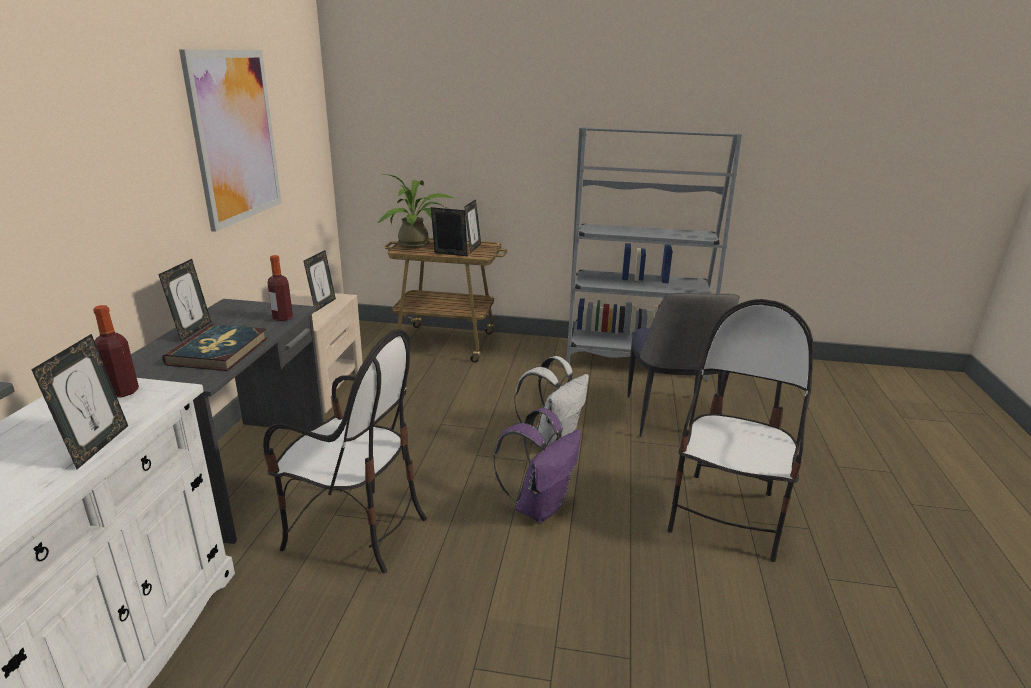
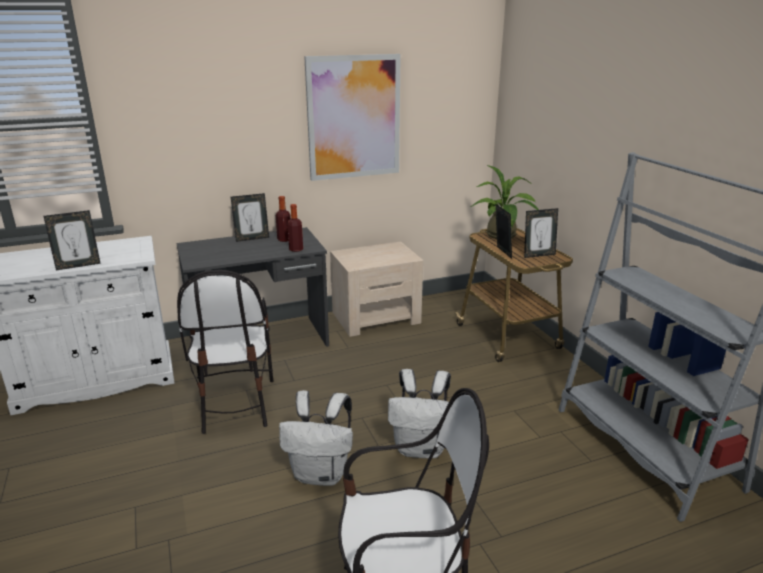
camera: 60 degrees right, 0 degrees up
bottle [93,305,139,397] -> bottle moved to [276,196,291,242]
book [163,324,268,371] -> none
picture frame [304,250,336,312] -> none
purple backpack [493,408,581,522] -> white backpack [279,390,353,486]
chair [628,293,739,437] -> none

